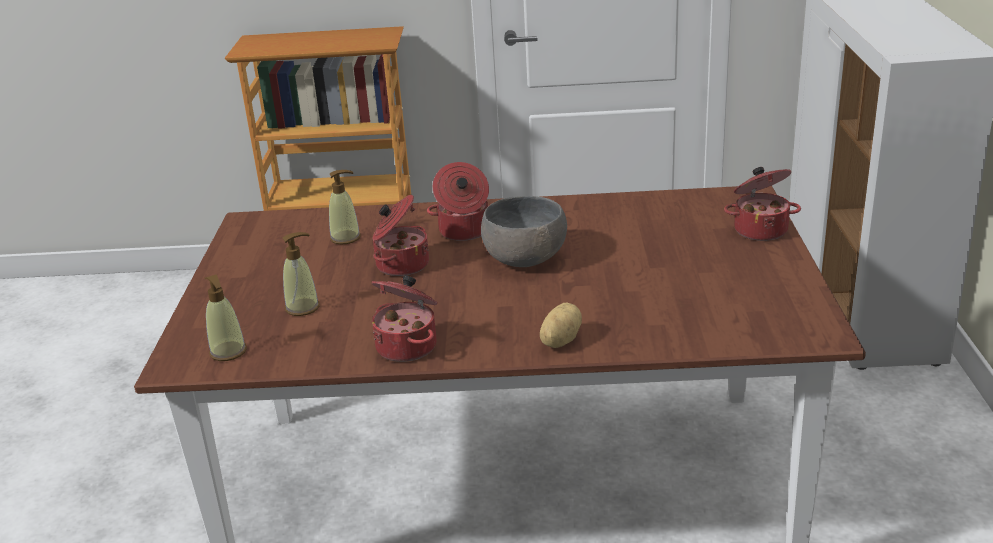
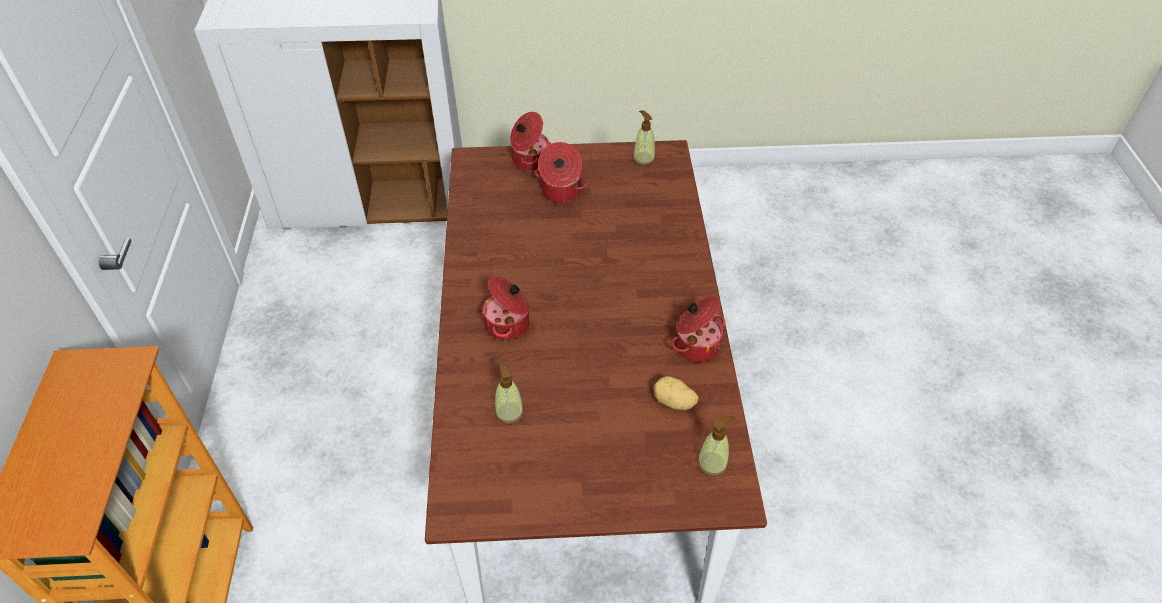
camera: 95 degrees left, 20 degrees up
soap dispenser [282,232,320,316] -> soap dispenser moved to [633,110,655,166]
cooking pot [373,195,429,276] -> cooking pot moved to [535,142,588,203]
grey bowl [481,196,567,267] -> none
potato [540,303,582,348] -> potato moved to [653,376,699,410]

